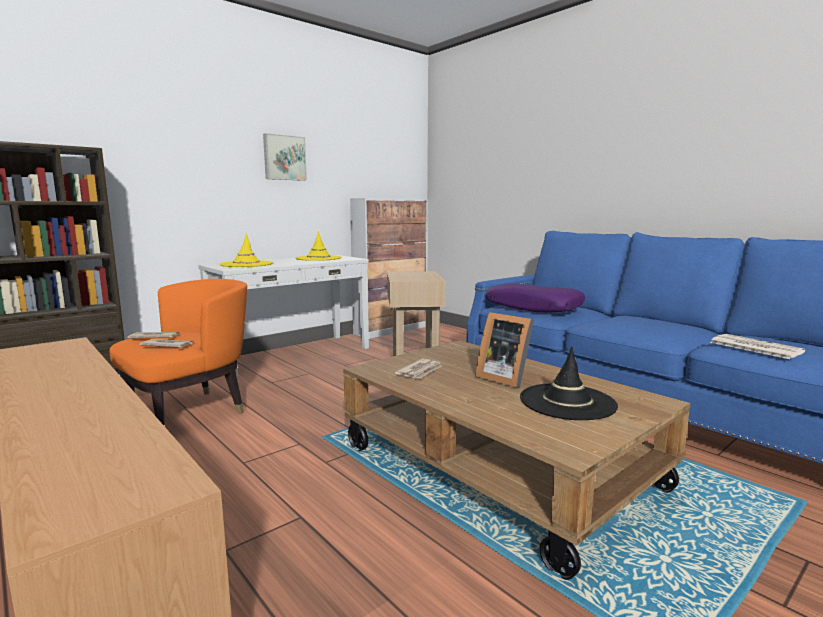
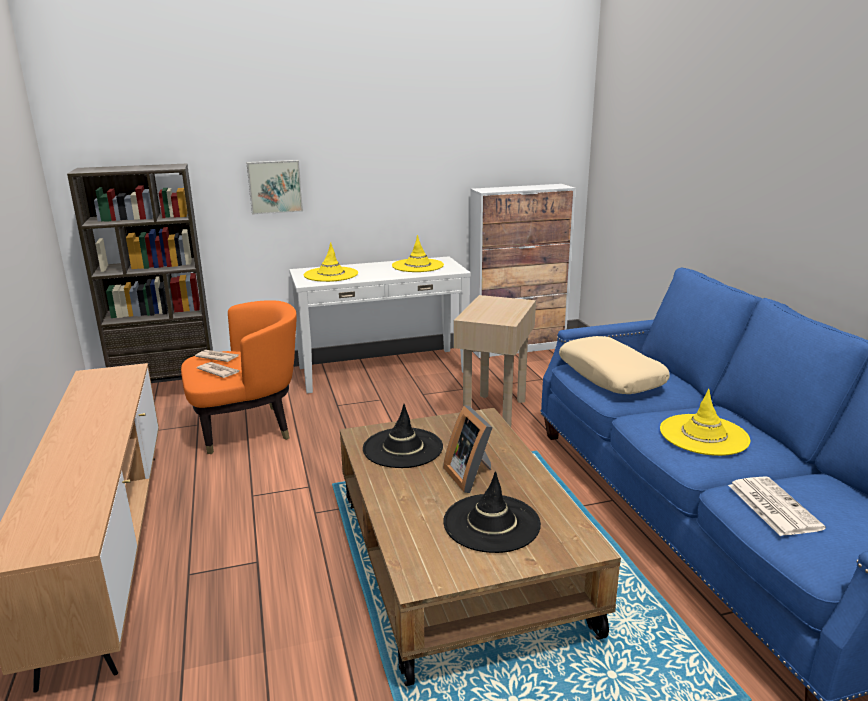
camera: 25 degrees right, 10 degrees up
picture [263,133,307,181] -> picture moved to [246,160,303,215]
newspaper [395,359,442,378] -> black hat [363,404,443,468]
purple pillow [486,283,585,313] -> beige pillow [559,336,670,394]
none -> yellow hat [660,389,750,456]

